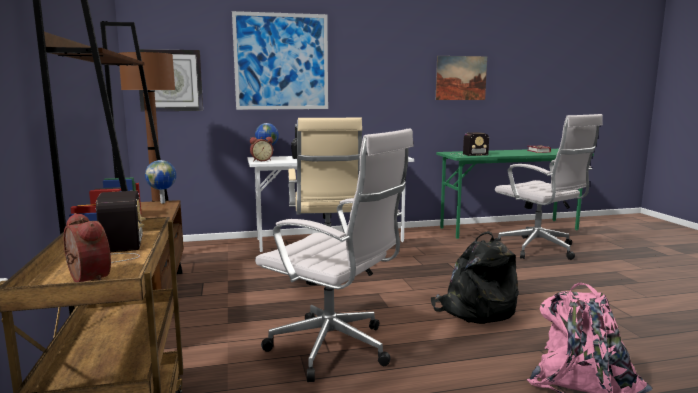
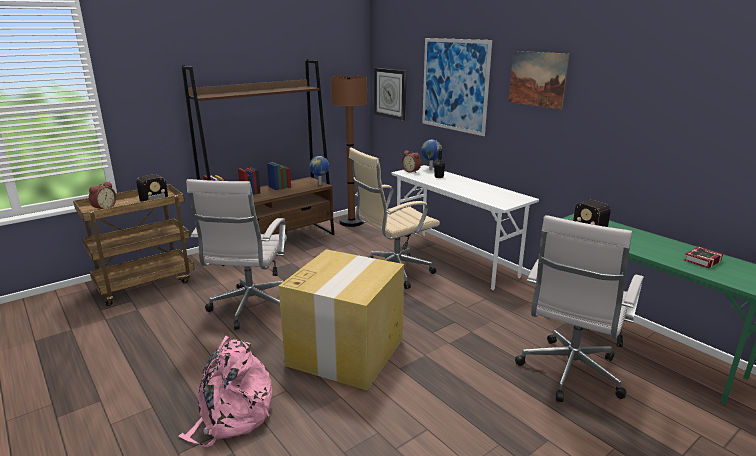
camera: 65 degrees right, 10 degrees up
black backpack [431,231,519,324] -> cardboard box [279,249,404,390]
picture [436,56,487,100] -> picture moved to [509,51,570,109]

